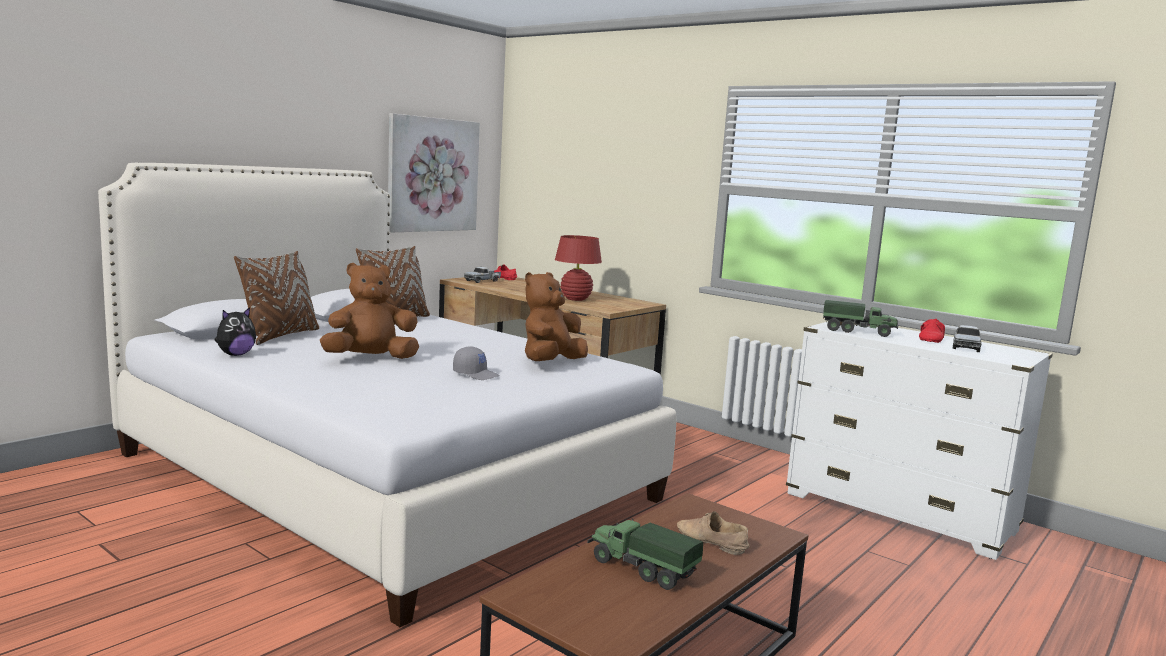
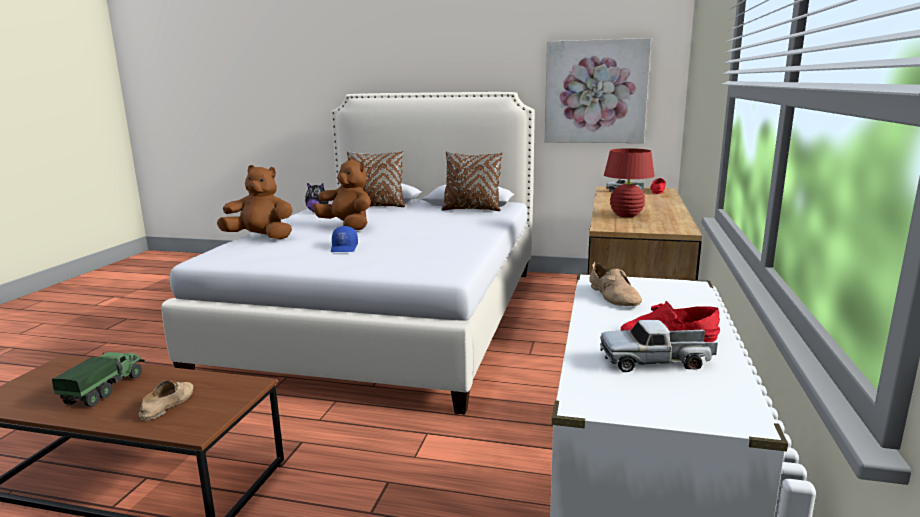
camera: 65 degrees right, 5 degrees up
grey cap [453,346,500,380] -> blue cap [331,226,358,252]
brown plush toy [525,272,588,361] -> brown plush toy moved to [217,165,293,239]
toy truck [823,300,898,337] -> beige shoe [589,262,642,307]

